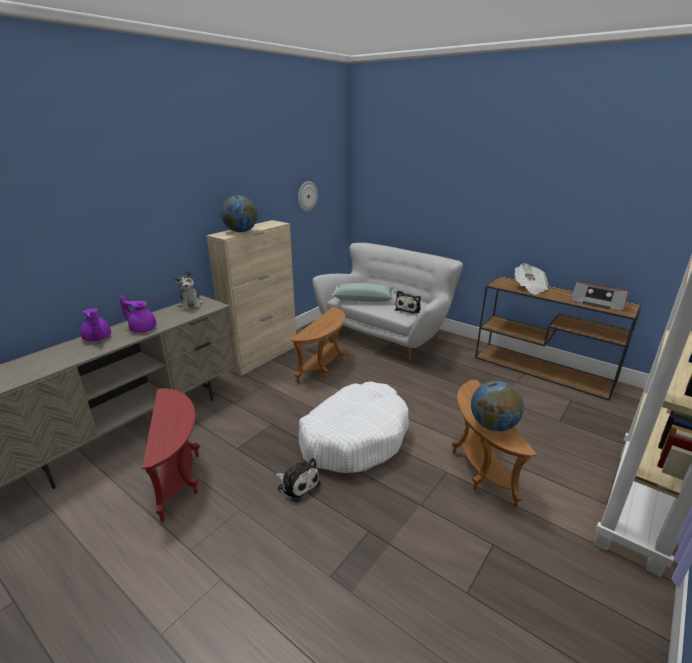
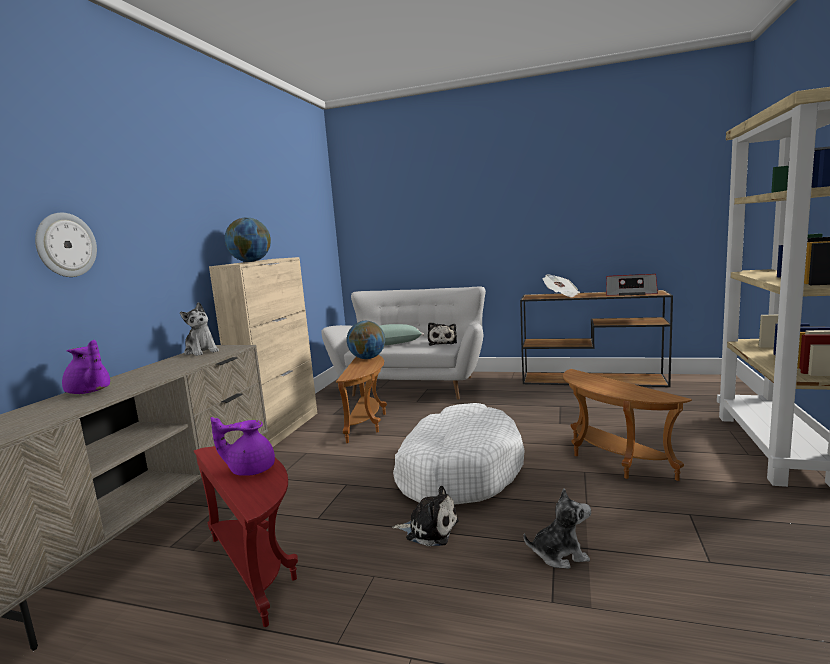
camera: 20 degrees left, 15 degrees down
purple teapot [119,295,157,333] -> purple teapot moved to [210,417,275,476]
wall clock [298,181,318,211] -> wall clock moved to [35,213,97,277]
globe [471,381,524,431] -> globe moved to [347,321,385,359]
none -> plush toy [524,488,591,569]

